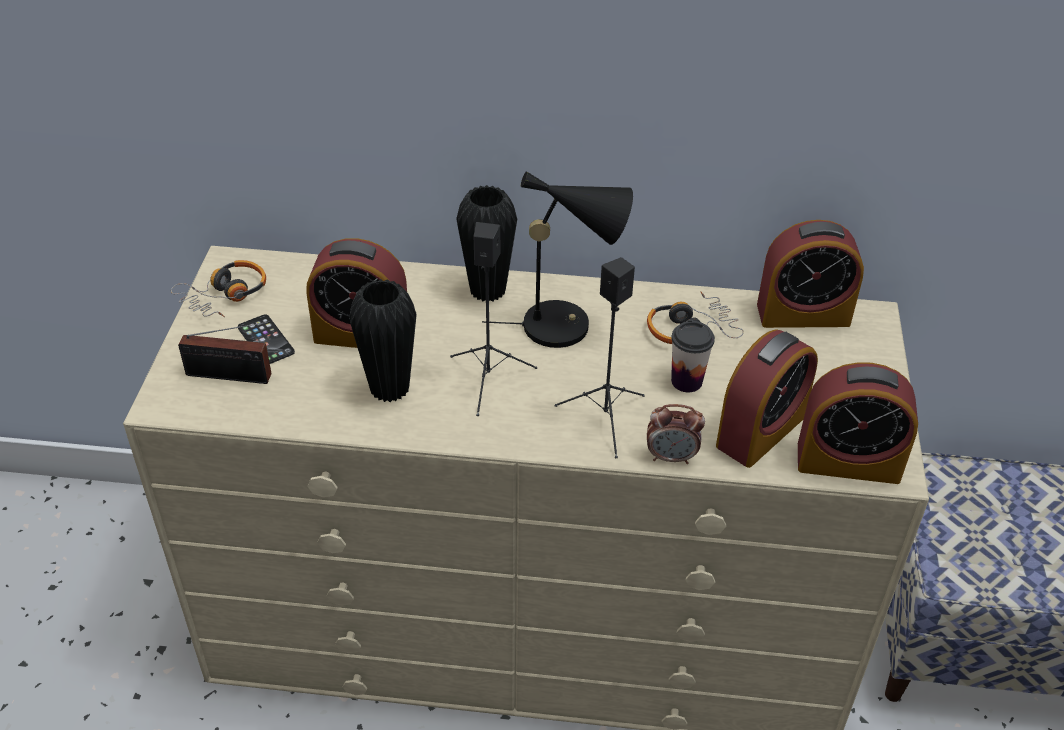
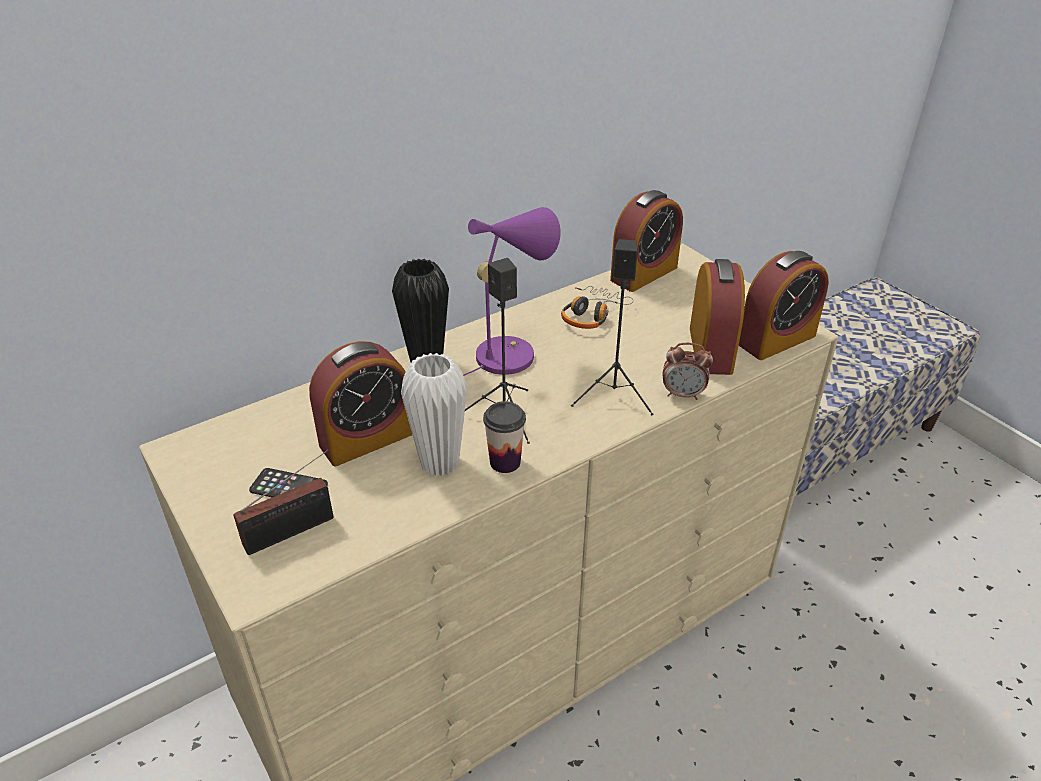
camera: 40 degrees left, 5 degrees down
headphones [171,260,266,317] -> none
black vase [349,279,417,402] -> white vase [401,353,467,476]
black table lamp [482,171,633,348] -> purple table lamp [463,207,561,376]
alarm clock [647,404,705,464] -> alarm clock turned 45 degrees clockwise [663,343,713,400]
cup [671,321,715,392] -> cup moved to [483,401,526,473]

